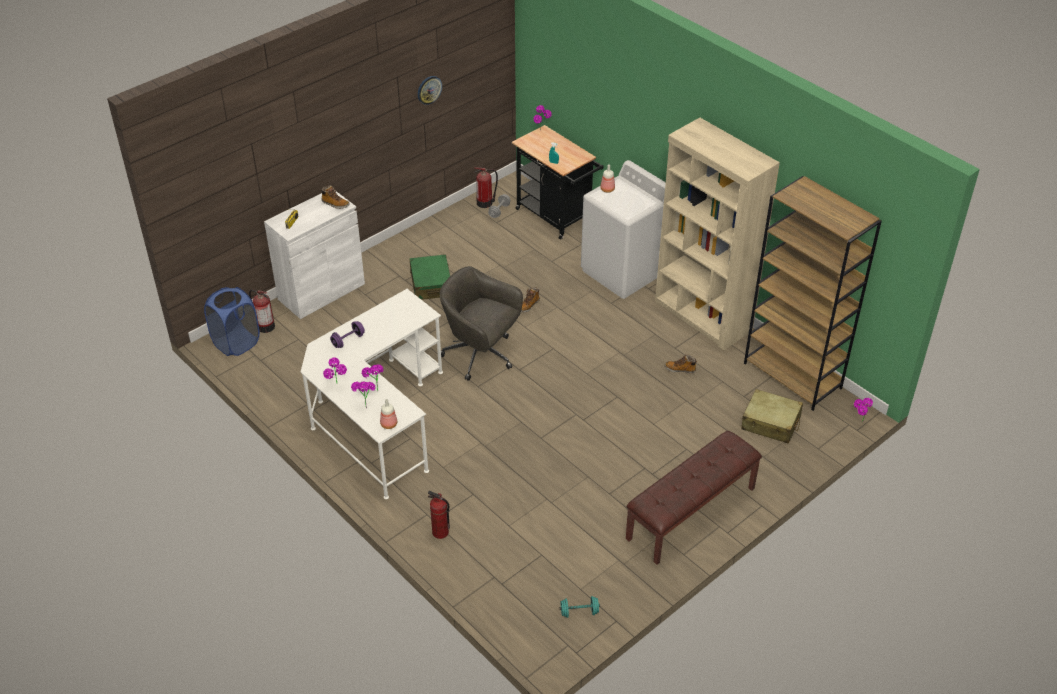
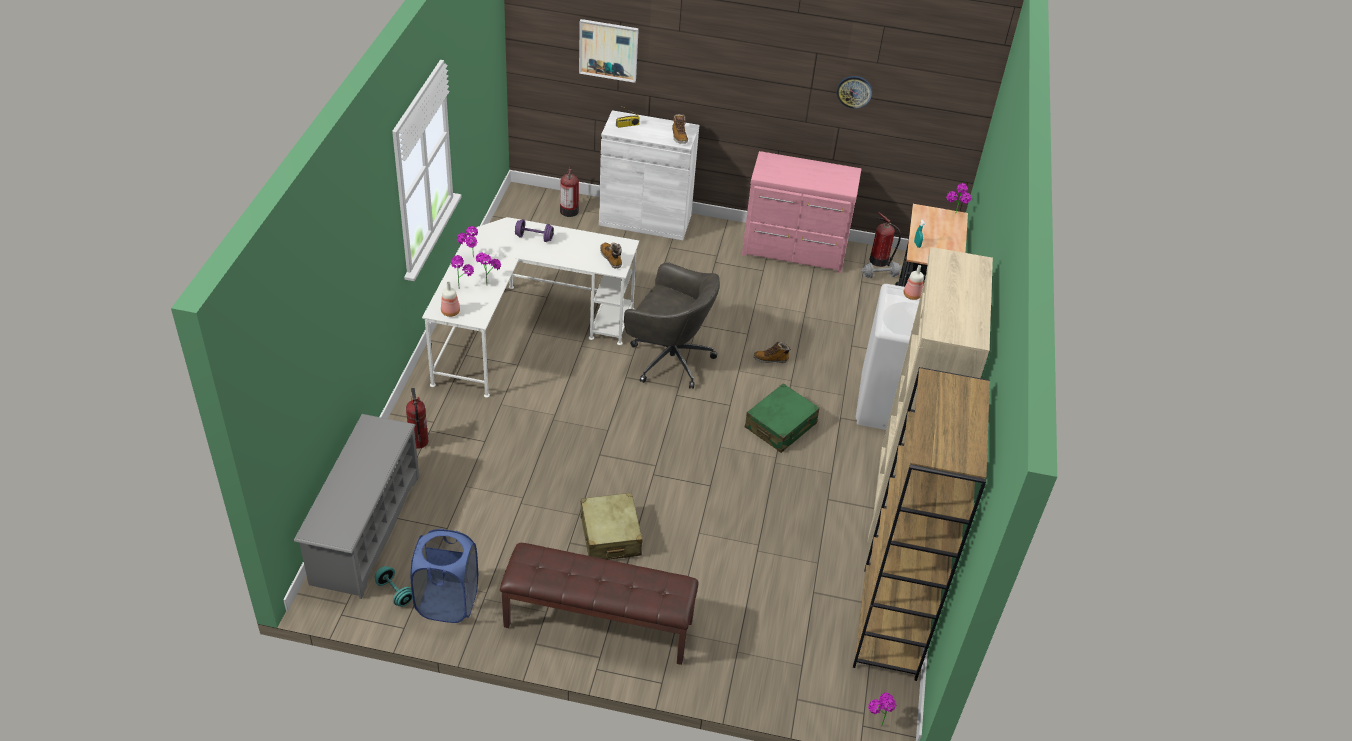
camera: 50 degrees right, 0 degrees up
blue laundry basket [204,287,260,356] -> blue laundry basket moved to [410,529,478,623]
green suitcase [409,254,450,300] -> green suitcase moved to [745,383,820,453]
grey office chair [440,266,523,381] -> grey office chair turned 120 degrees clockwise [624,262,720,389]
boot [665,354,697,373] -> boot moved to [600,242,622,269]
beige suitcase [741,389,803,444] -> beige suitcase moved to [580,493,643,560]
none -> grey shoe rack [294,414,419,599]
none -> picture [579,19,639,83]
none -> pink dresser [742,151,861,273]

